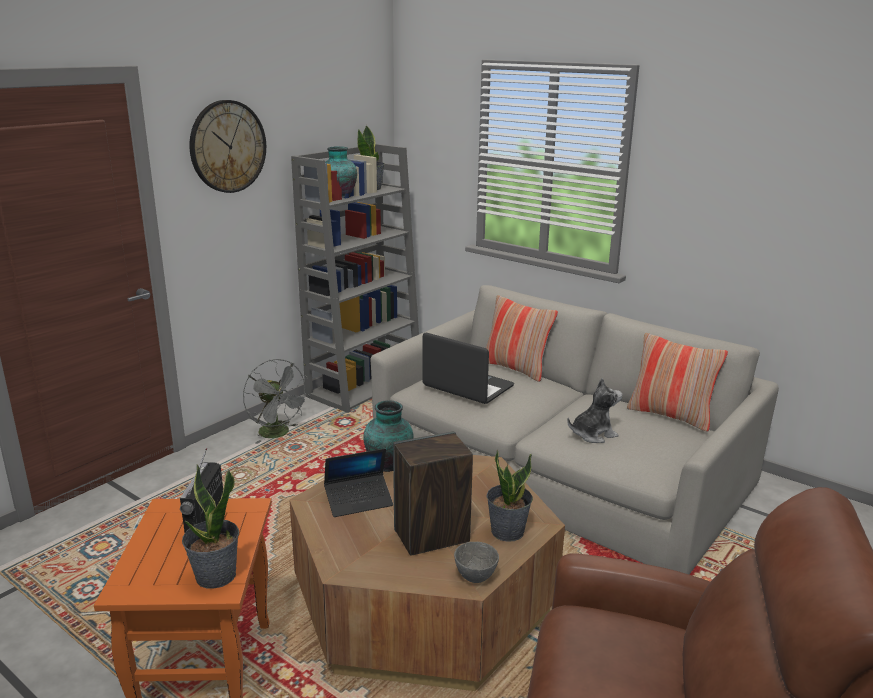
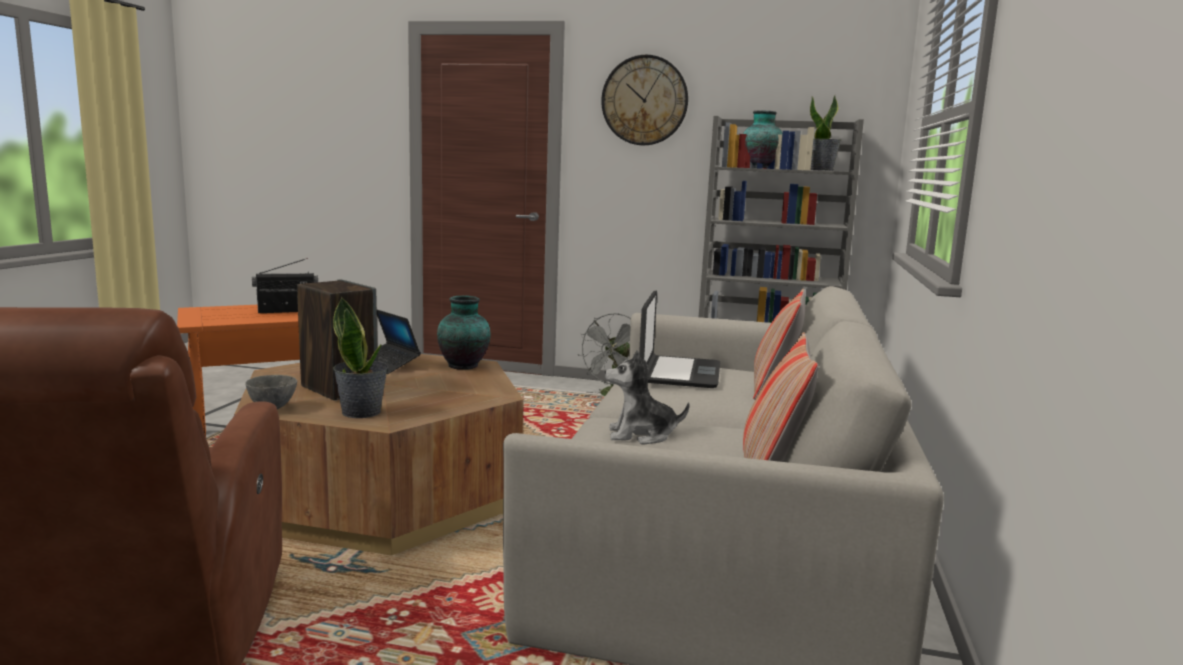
camera: 65 degrees right, 10 degrees down
potted plant [182,464,239,589] -> none
plush toy [567,378,622,443] -> plush toy turned 135 degrees clockwise [605,350,690,444]

